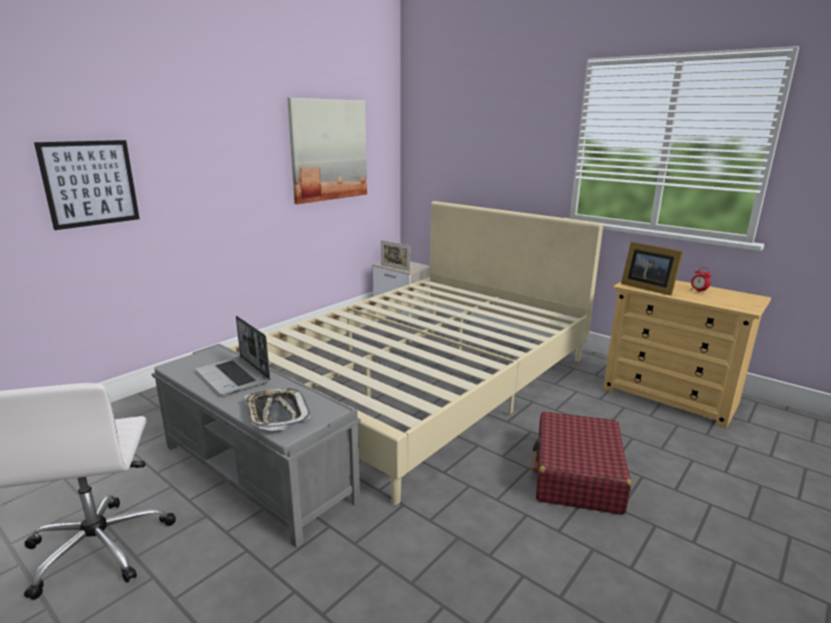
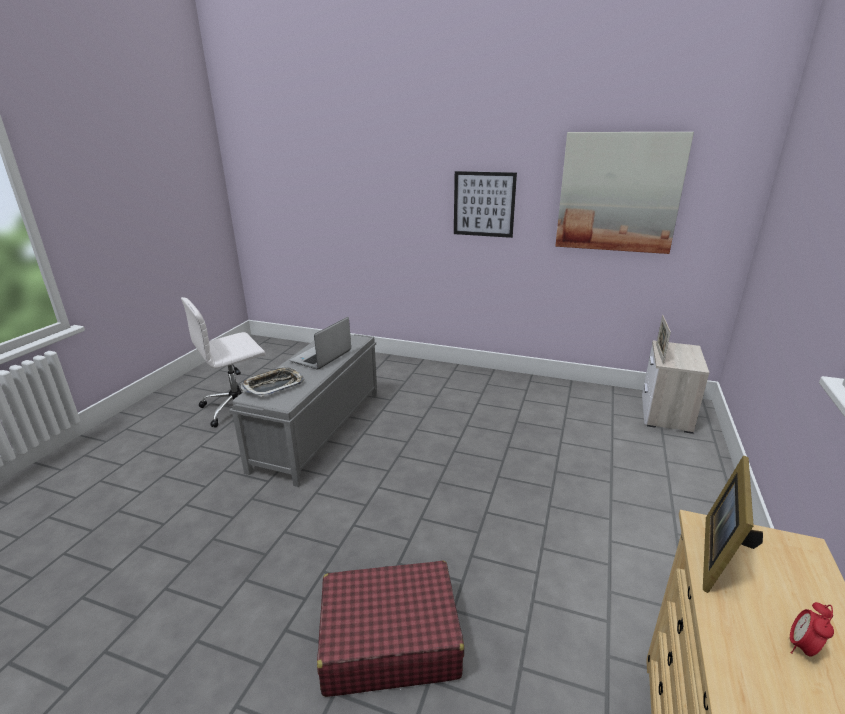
camera: 70 degrees right, 5 degrees up
picture [34,140,140,230] -> picture moved to [454,171,517,238]
beige bed [227,201,603,505] -> none

